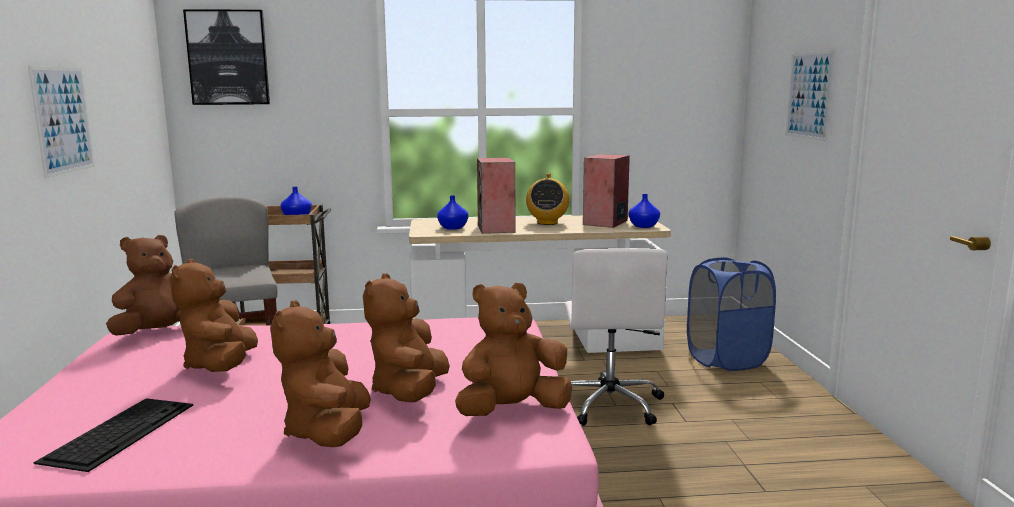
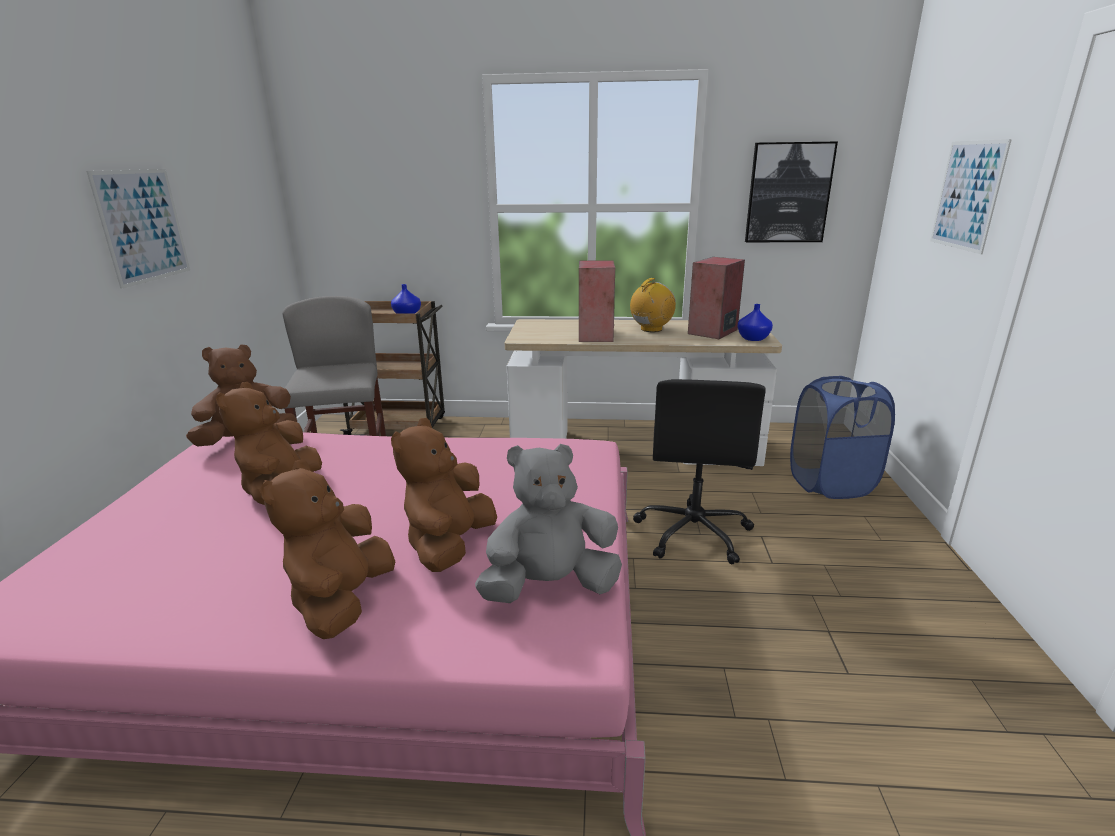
camera: 10 degrees right, 10 degrees up
keyboard [34,398,193,472] -> none
picture [183,9,270,105] -> picture moved to [745,142,838,242]
blue vase [437,195,469,230] -> none
brown plush toy [455,283,572,416] -> grey plush toy [475,444,622,603]
radio [526,173,569,225] -> radio turned 150 degrees counterclockwise [630,278,676,332]
white office chair [565,248,668,426] -> black office chair [633,379,766,565]

